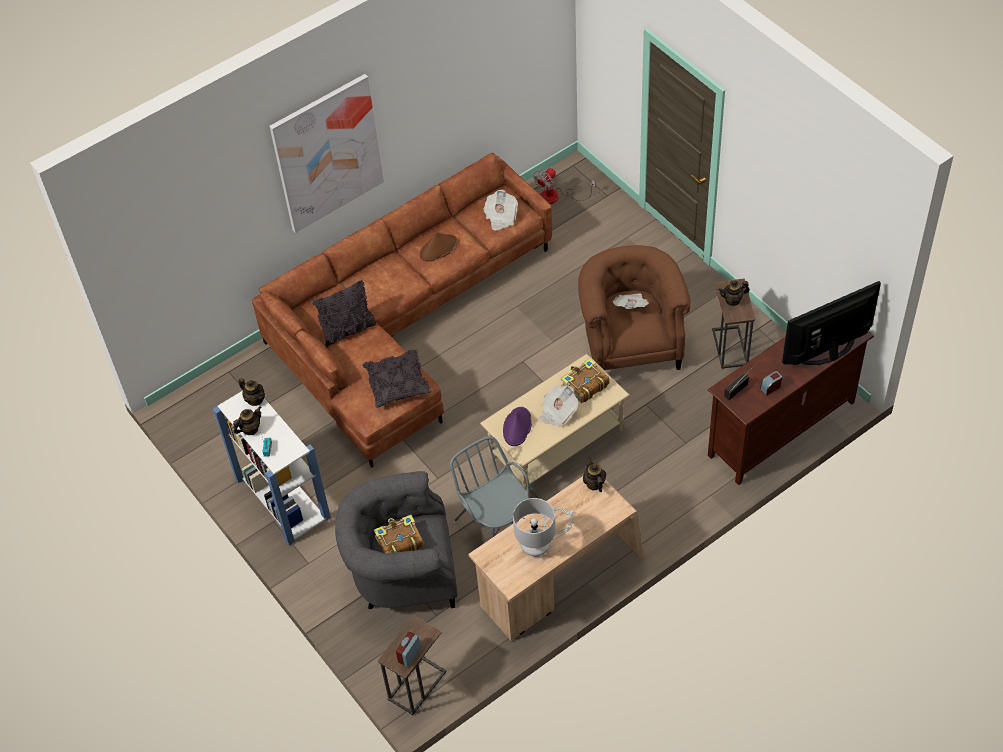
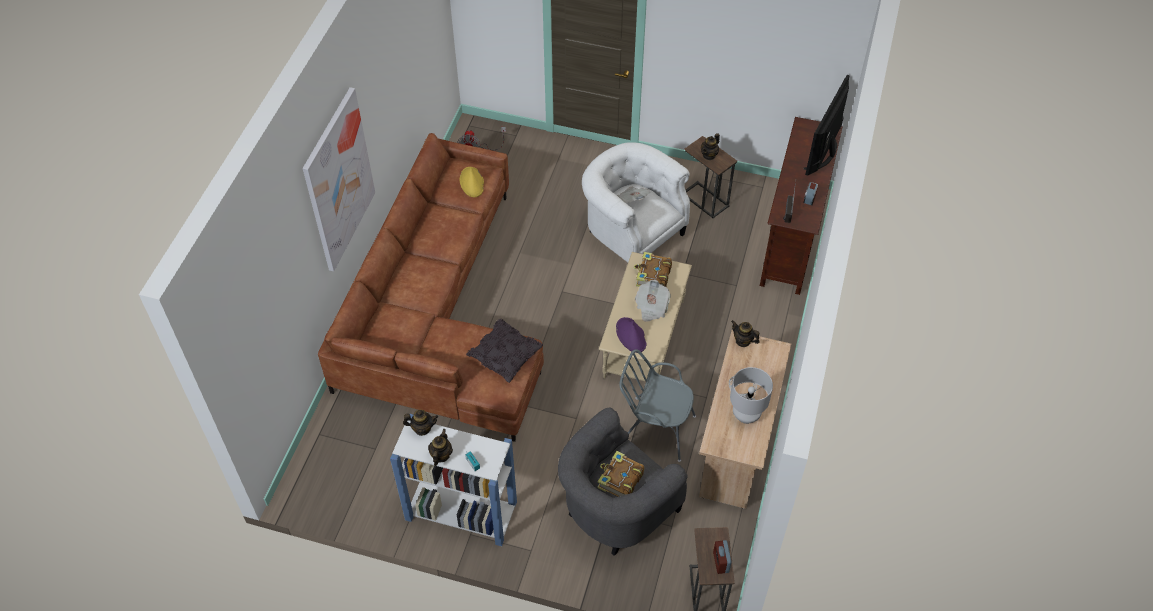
camera: 40 degrees left, 0 degrees up
black pillow [312,280,376,347] -> none
brown hat [420,233,458,261] -> none
newspaper [483,190,518,231] -> yellow hat [460,167,484,197]
brown armchair [578,245,691,370] -> white armchair [582,143,690,262]

